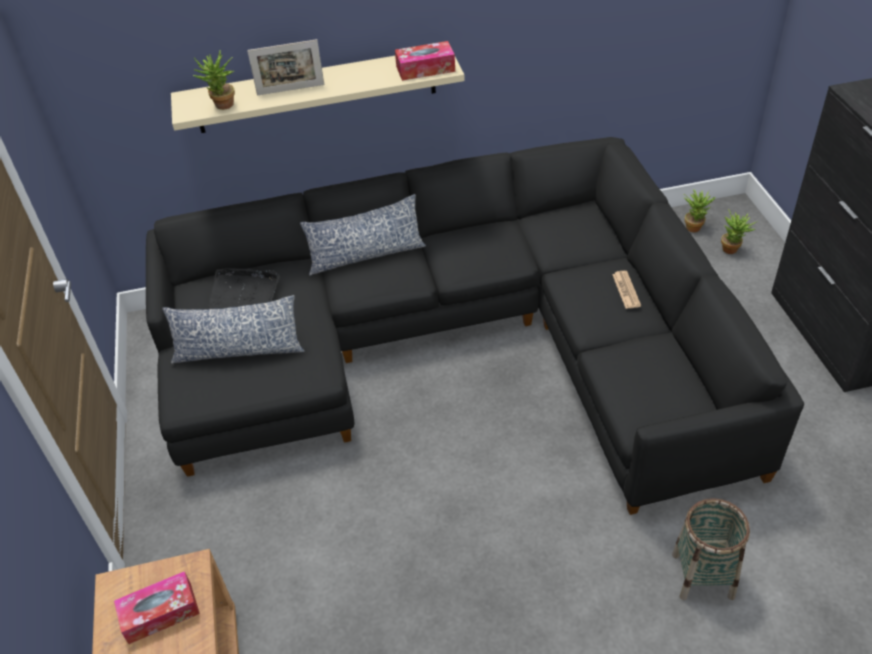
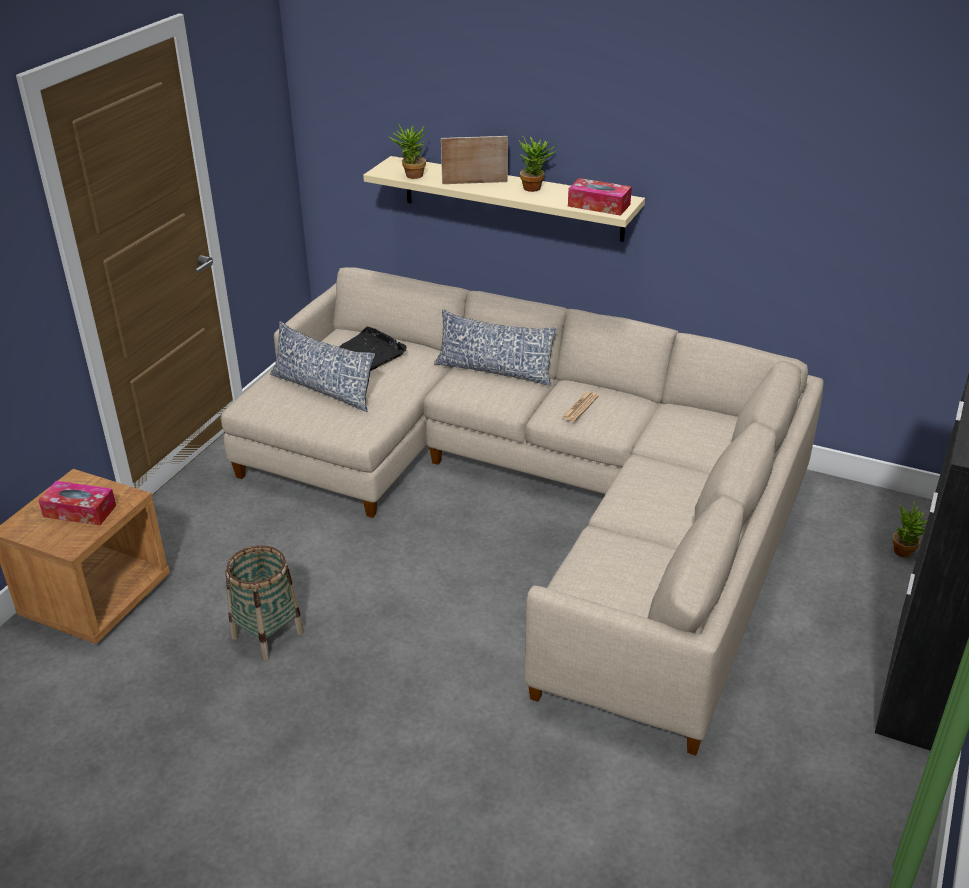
camera: 35 degrees right, 10 degrees down
black sofa [146,137,804,515] -> beige sofa [220,267,824,756]
picture frame [247,39,325,95] -> picture frame turned 150 degrees clockwise [441,136,508,184]
newspaper [612,271,641,309] -> newspaper moved to [561,392,599,421]
basket [672,498,750,600] -> basket moved to [225,545,304,661]
potted plant [683,189,716,232] -> potted plant moved to [518,136,557,192]

